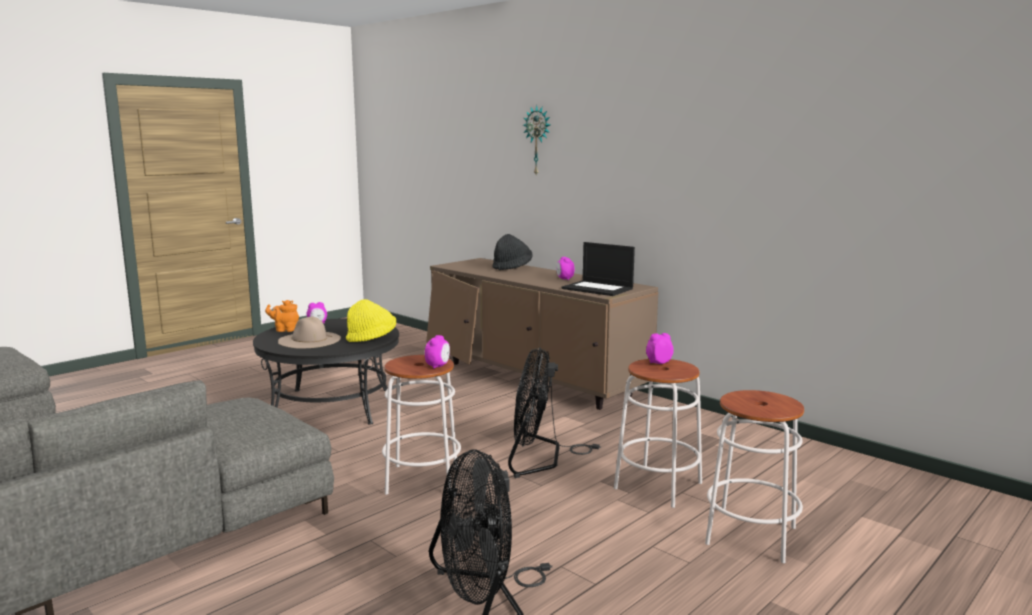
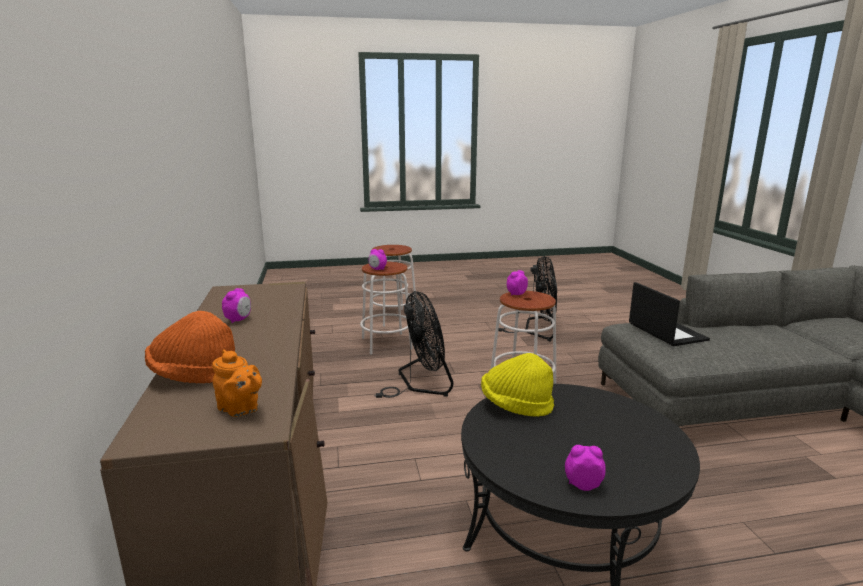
camera: 145 degrees left, 5 degrees up
orange teapot [265,300,299,332] -> orange teapot moved to [212,349,262,417]
beige hat [278,317,341,349] -> none
black hat [493,234,533,270] -> orange hat [145,311,235,383]
black fan [508,347,601,478] -> black fan turned 60 degrees counterclockwise [374,291,453,398]
wall clock [523,105,550,175] -> none
laptop [561,242,635,296] -> laptop moved to [629,282,710,346]

